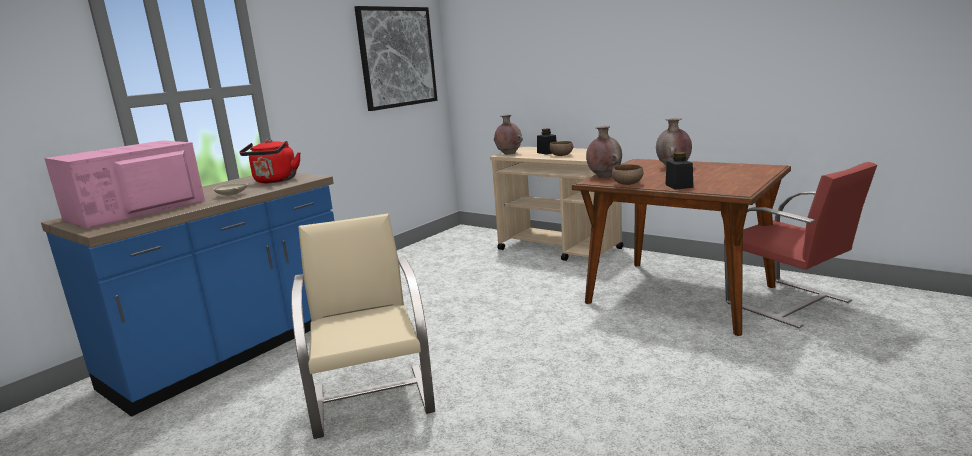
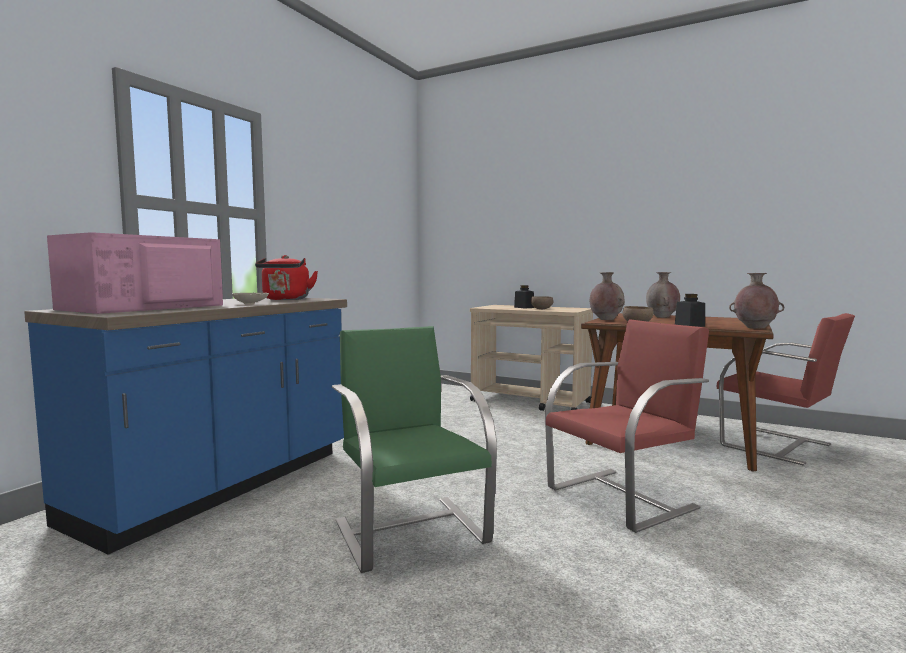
camera: 10 degrees left, 10 degrees down
beige chair [291,214,435,439] -> green chair [332,326,497,573]
picture [354,6,437,111] -> none
brown vase [494,114,523,155] -> brown vase moved to [729,273,784,329]
none -> red chair [545,319,709,533]

